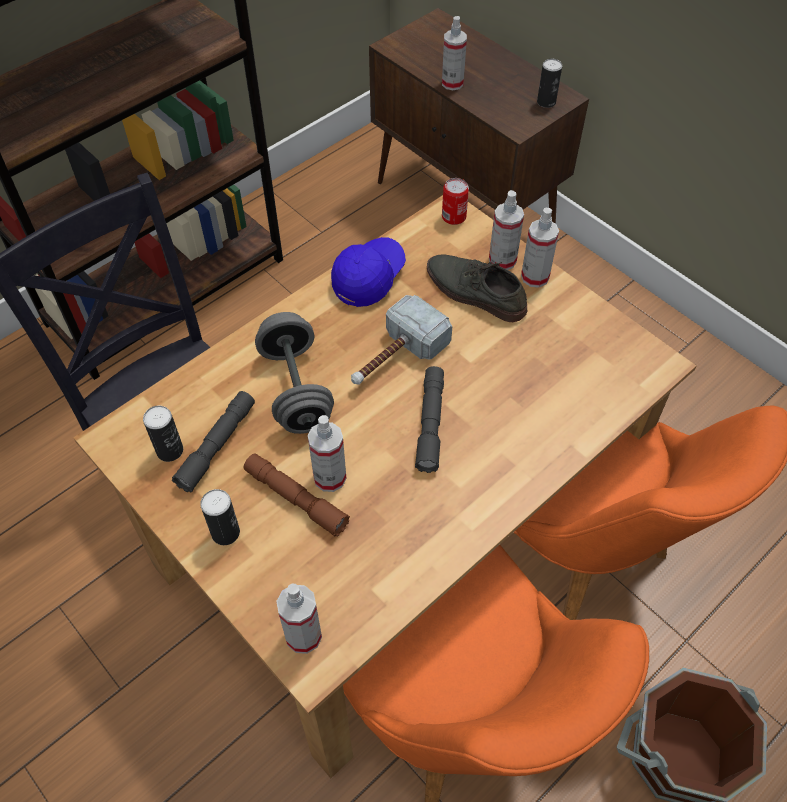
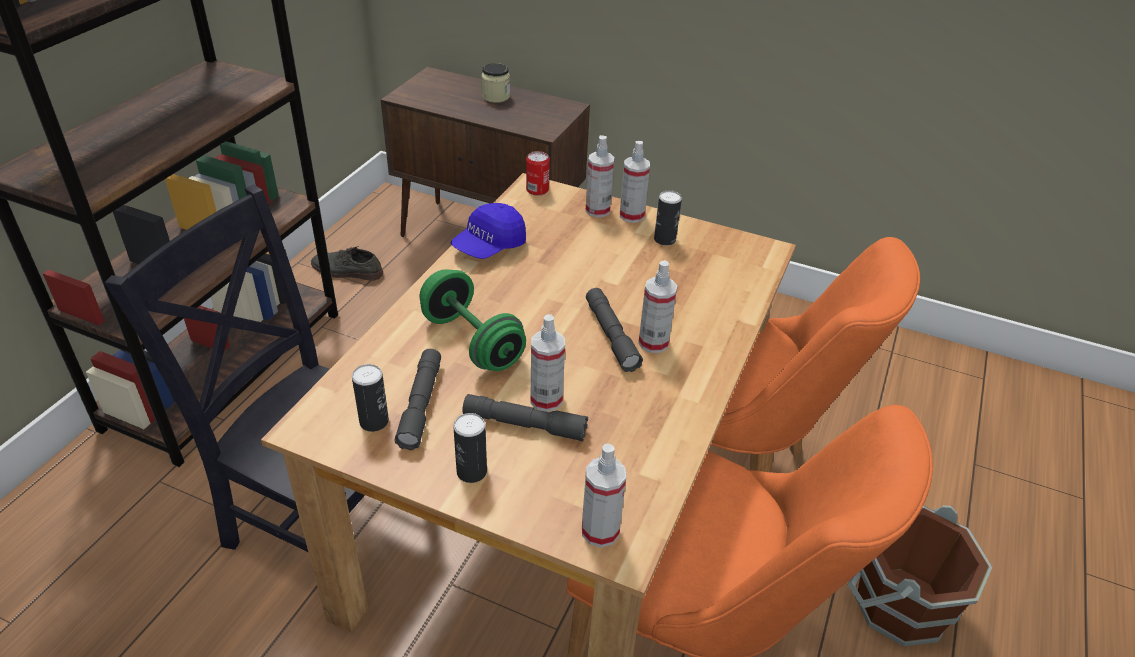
camera: 25 degrees left, 15 degrees down
brown flashlight [243,453,350,537] -> grey flashlight [462,394,588,442]
grey dumbbell [255,312,334,434] -> green dumbbell [420,269,526,371]
blue cap [331,237,406,307] -> blue cap turned 150 degrees counterclockwise [451,203,526,259]
hammer [351,295,452,385] -> none
grey shoe [427,254,527,322] -> grey shoe moved to [311,246,383,281]
spray bottle [442,16,467,90] -> spray bottle moved to [638,260,677,353]
can [537,59,562,108] -> can moved to [654,191,682,245]
none -> jar [481,63,510,103]

